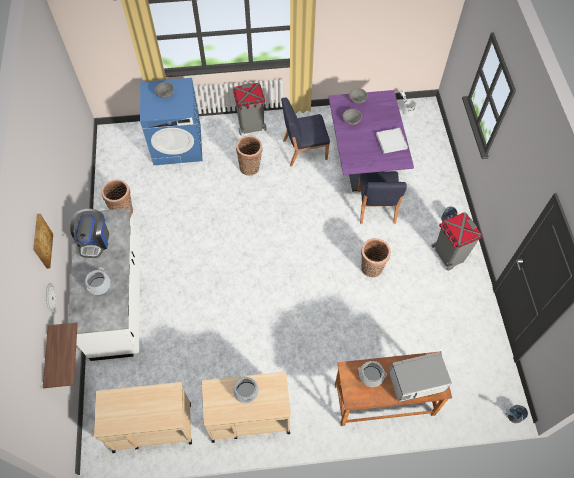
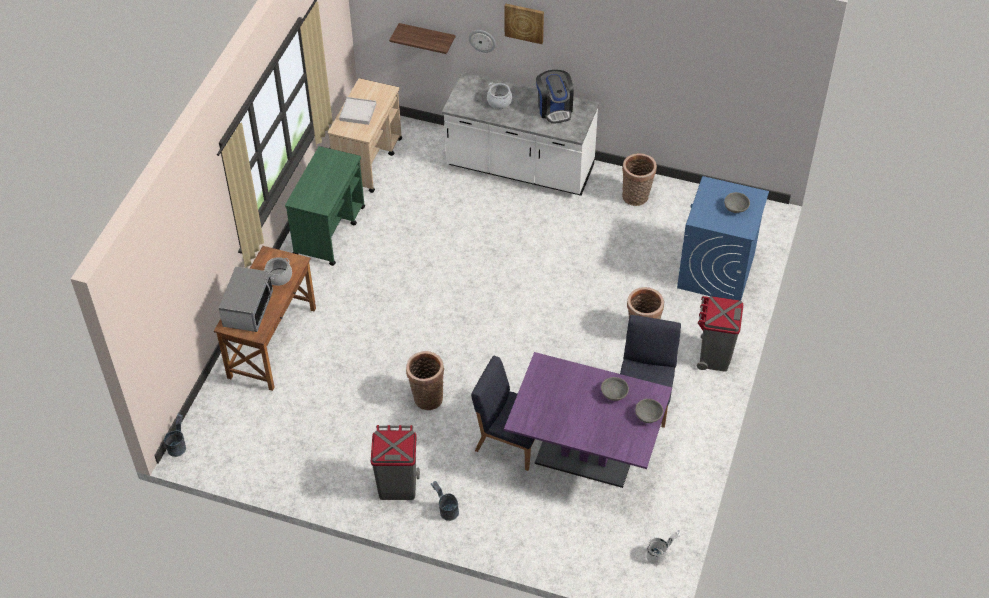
camera: 115 degrees right, 10 degrees down
coffee machine [70,209,109,258] -> coffee machine turned 135 degrees counterclockwise [536,70,574,124]
beige cart [202,372,291,443] -> green cart [285,146,365,266]
cooking pot [233,375,259,403] -> none
white tray [376,128,408,154] -> white tray moved to [339,97,376,125]

